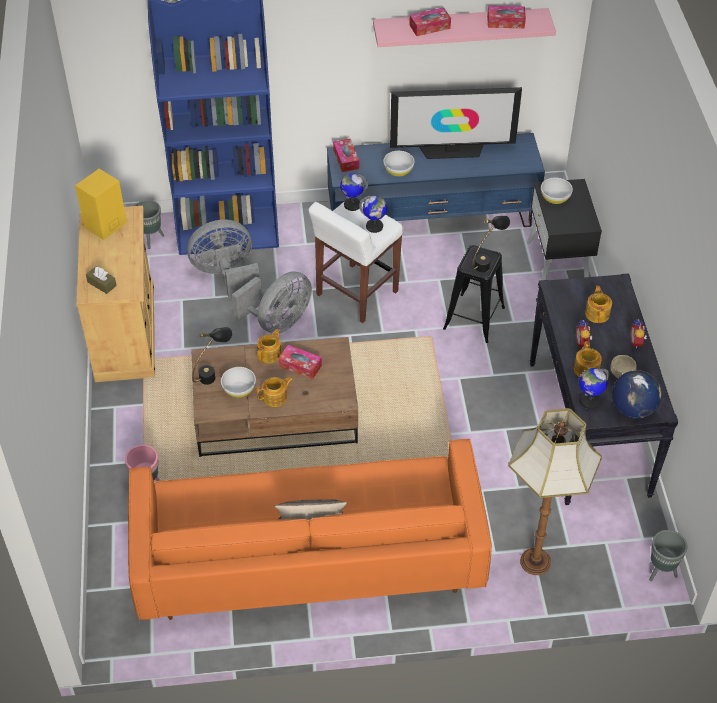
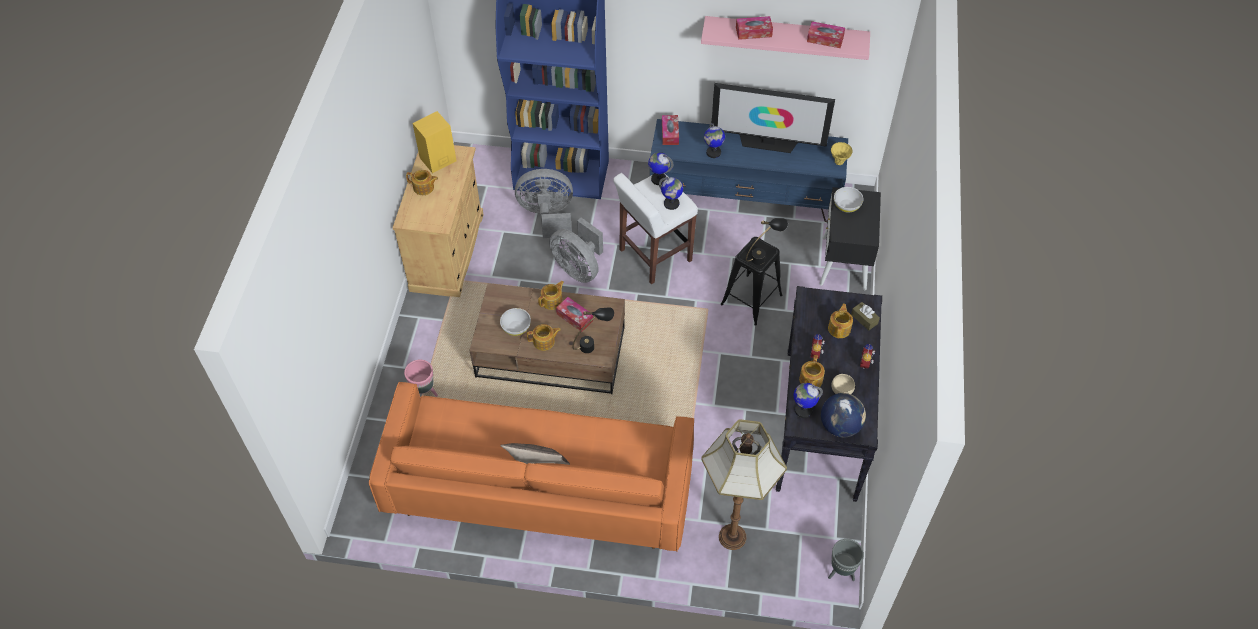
camera: 15 degrees right, 5 degrees up
brown tissue box [86,266,117,294] -> brown tissue box moved to [851,302,880,330]
grey planter [135,200,164,249] -> none
black table lamp [192,327,232,385] -> black table lamp moved to [572,308,614,353]
grey fan [232,271,312,333] -> grey fan turned 75 degrees clockwise [549,218,603,283]
white bowl [383,151,415,176] -> globe [704,123,725,158]
none -> teapot [406,170,438,195]
none -> yellow vase [831,142,853,165]

